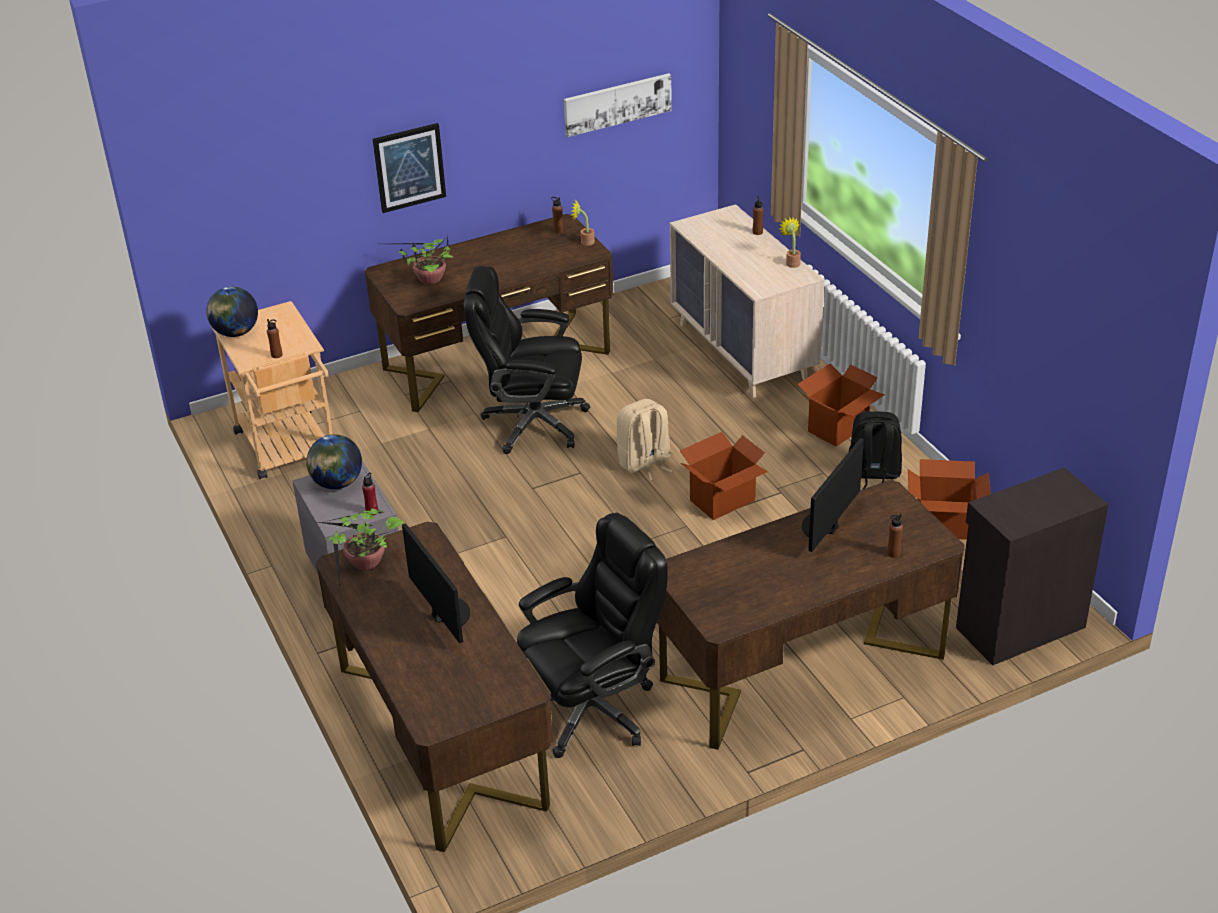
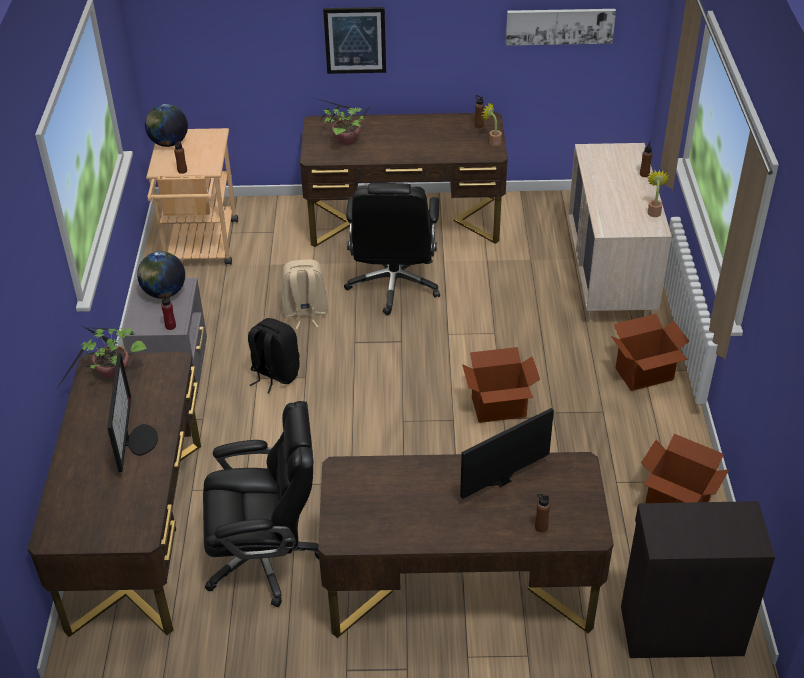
camera: 25 degrees right, 5 degrees up
black office chair [463,266,590,454] -> black office chair turned 120 degrees counterclockwise [344,183,440,315]
beige backpack [617,399,672,480] -> beige backpack moved to [282,259,328,329]
black backpack [849,411,902,490] -> black backpack moved to [248,318,300,393]

